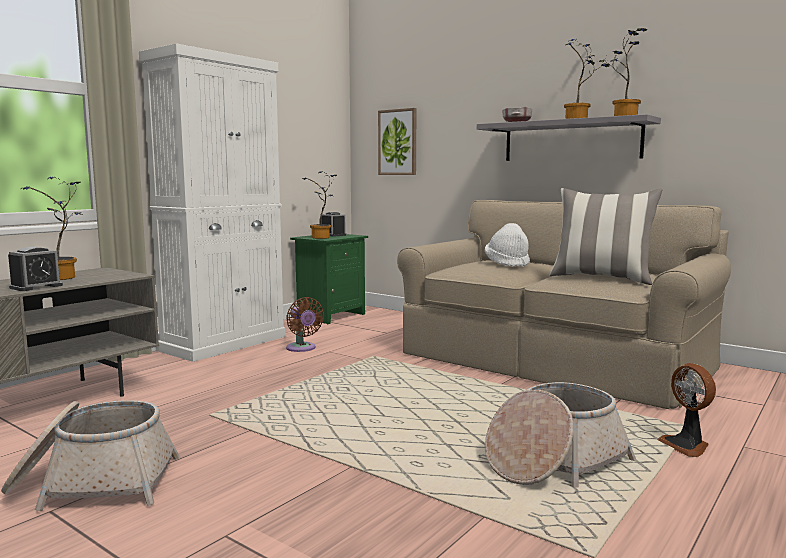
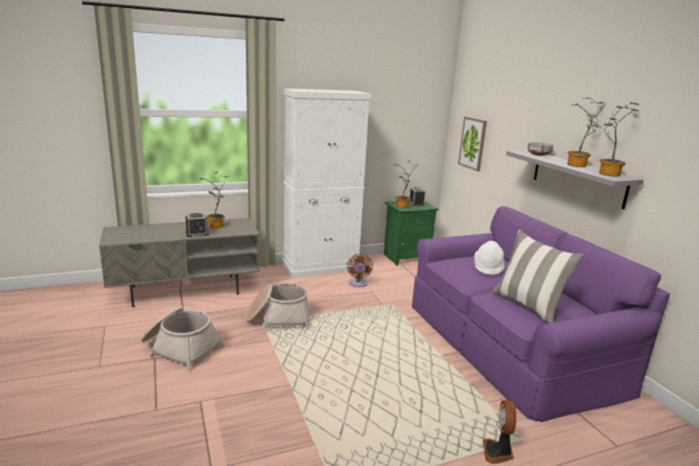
camera: 30 degrees right, 10 degrees up
beige sofa [397,200,731,409] -> purple sofa [412,206,670,422]
basket [485,382,636,488] -> basket moved to [245,284,310,330]

